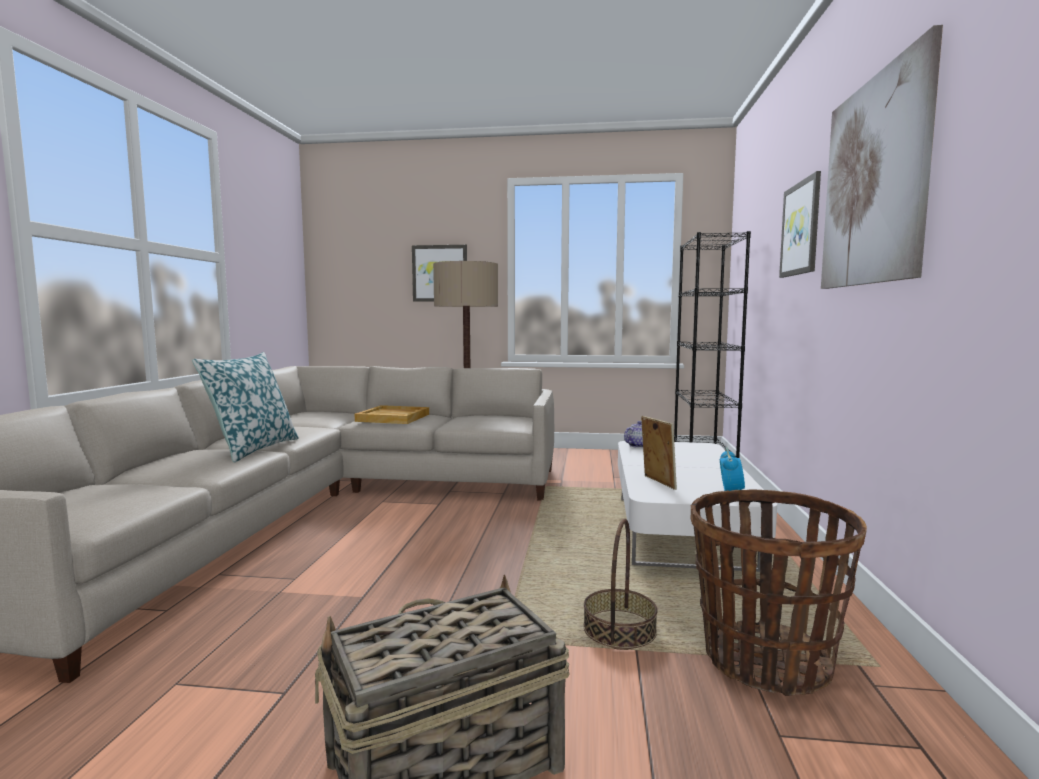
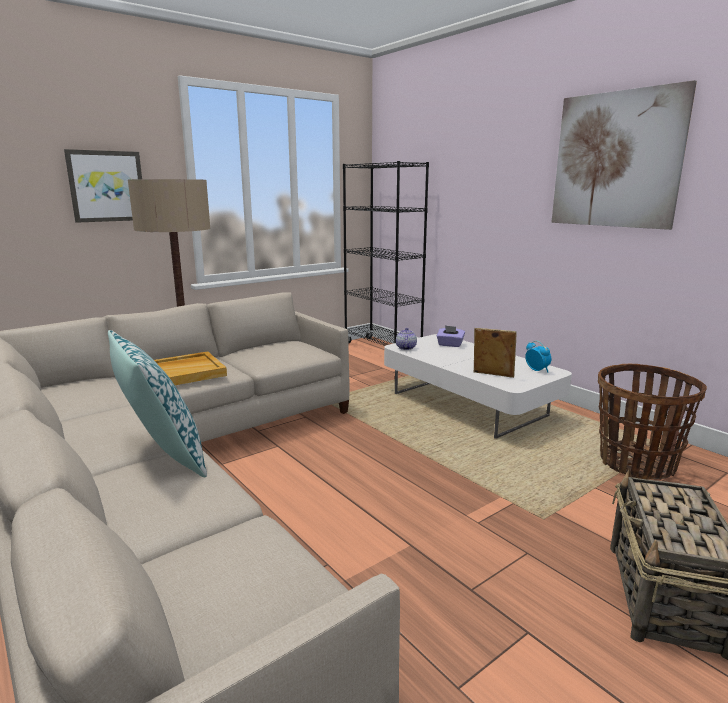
camera: 45 degrees left, 10 degrees up
basket [583,519,658,650] -> none
picture [779,171,821,278] -> none
none -> purple tissue box [437,325,465,347]

